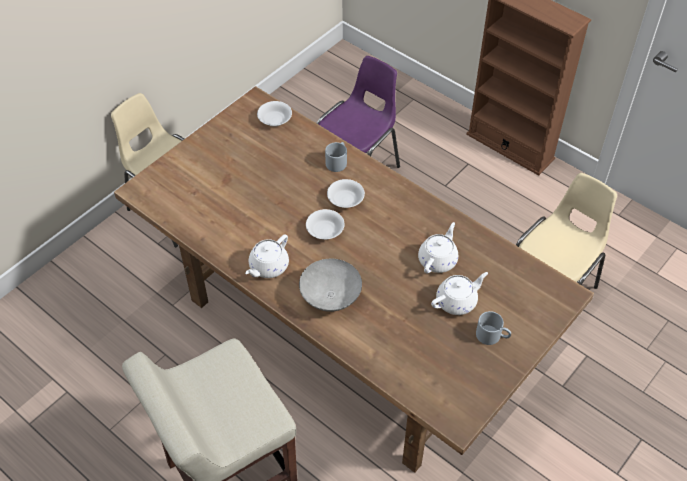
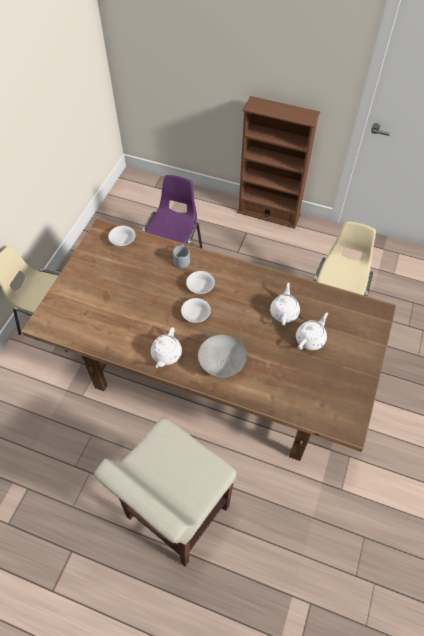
camera: 20 degrees left, 5 degrees up
grey mug [476,311,511,345] -> none

